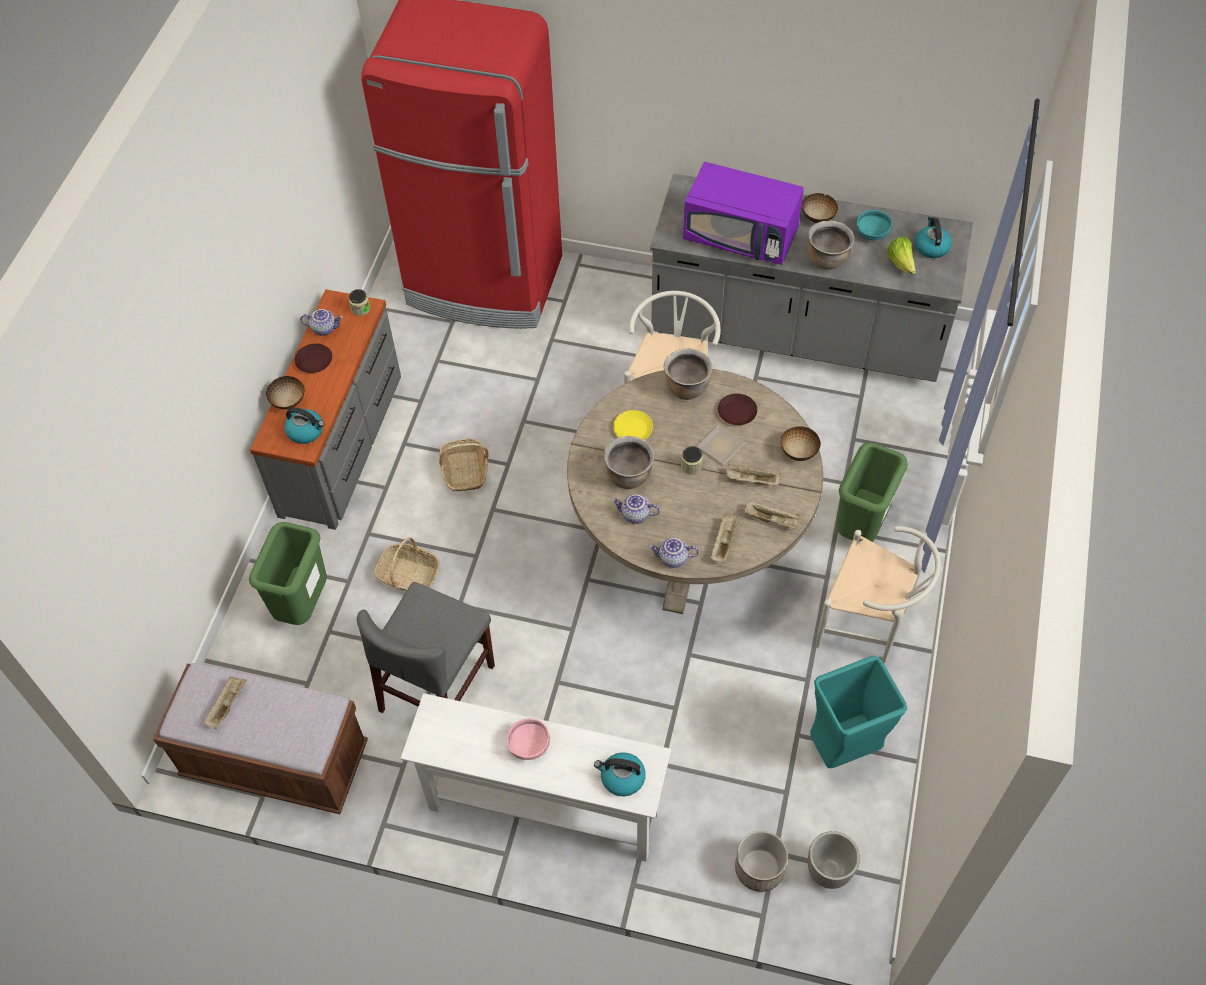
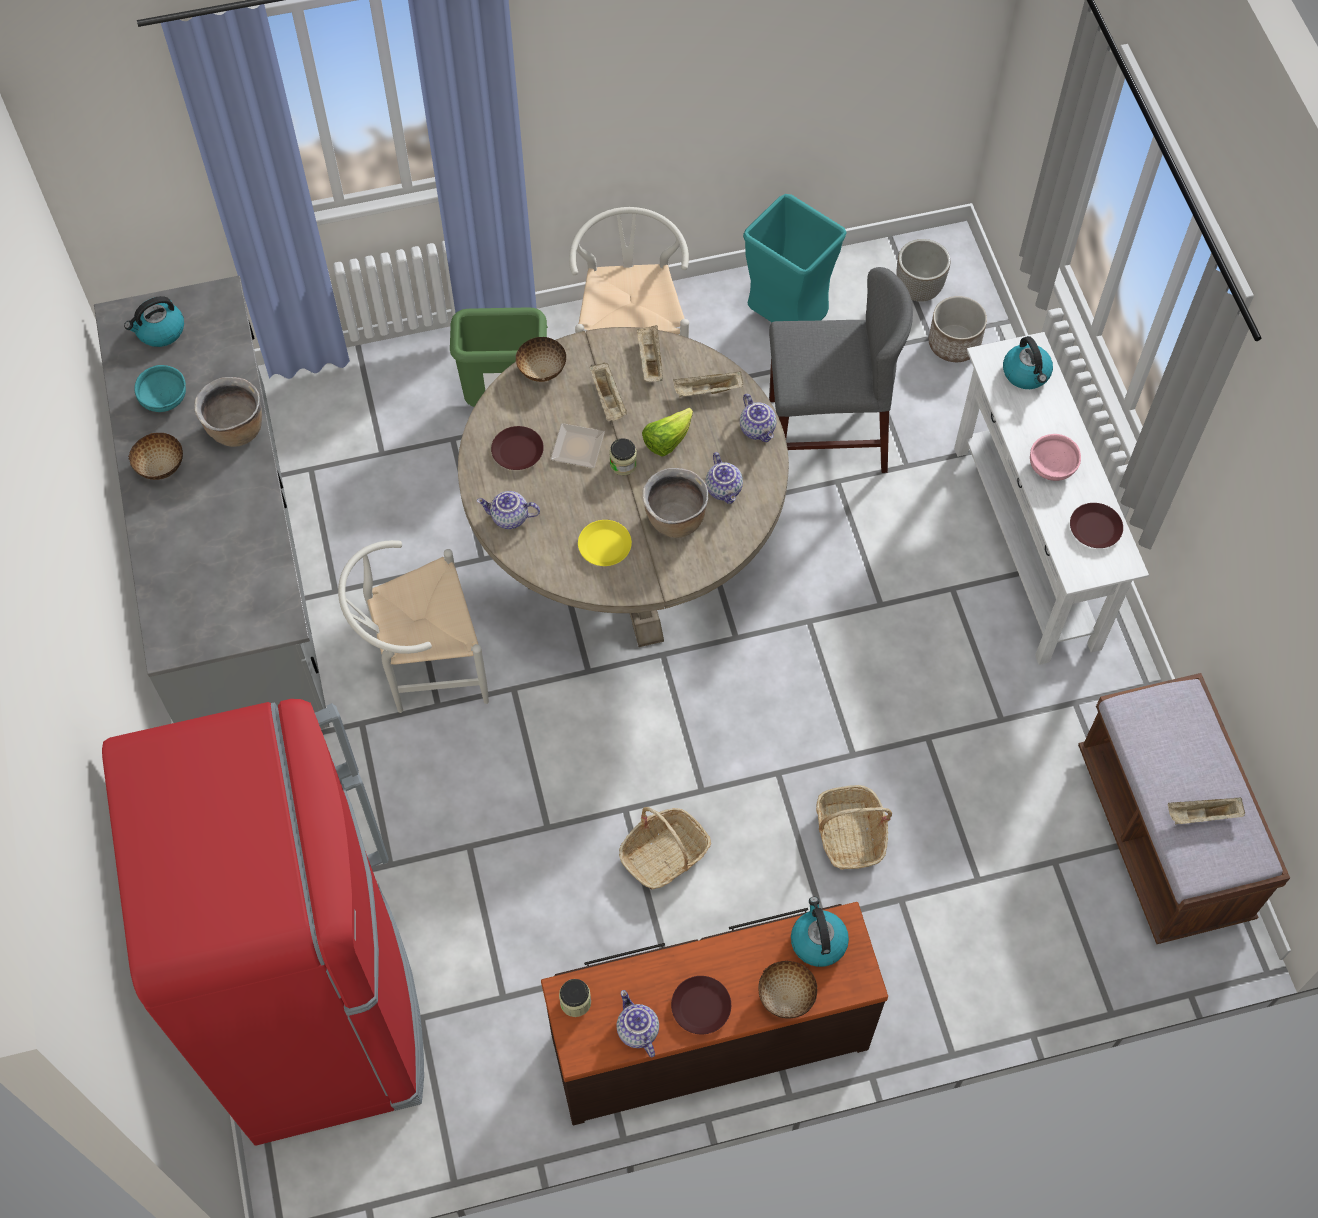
camera: 120 degrees left, 5 degrees up
green trash can [249,522,327,625] -> none
grey dresser [250,289,401,530] -> brown dresser [541,902,888,1126]
grey chair [357,582,495,713] -> grey chair moved to [769,267,913,473]
brown cooking pot [663,348,712,400] -> teapot [477,491,540,529]
purple microwave [683,162,804,265] -> none
lettuce [887,237,916,275] -> lettuce moved to [642,408,693,456]
none -> brown plate [1070,503,1123,548]

